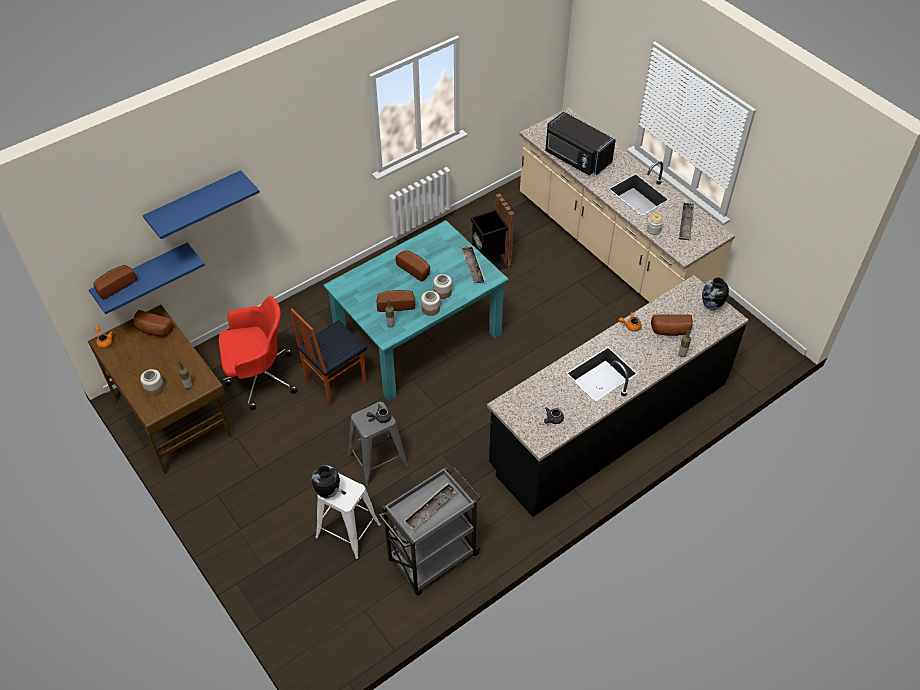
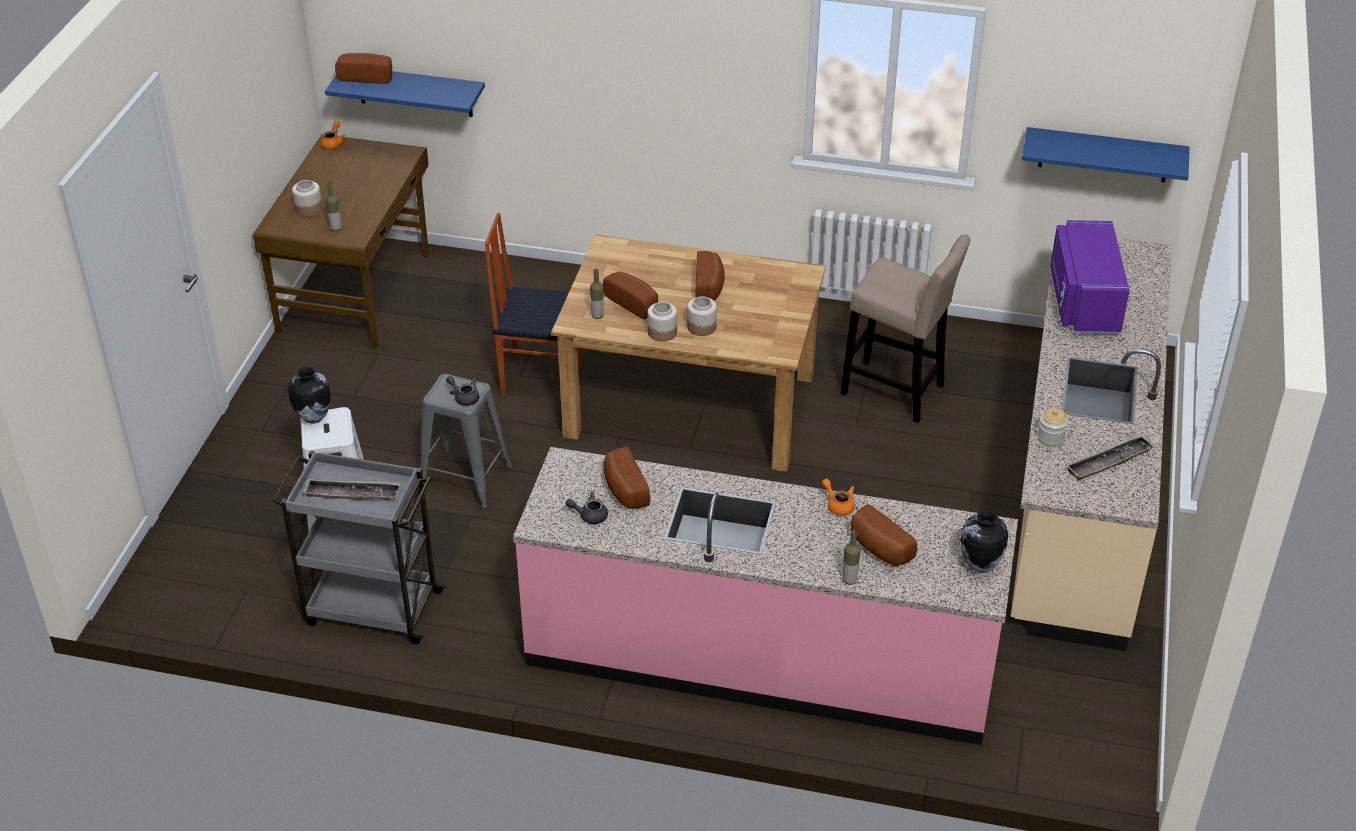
camera: 50 degrees right, 10 degrees down
bread [133,310,174,337] -> bread moved to [603,446,650,509]
blue shelf [143,170,260,239] -> blue shelf moved to [1022,127,1190,182]
red office chair [219,296,297,410] -> none
turquoise dining table [323,220,509,401] -> brown dining table [551,234,826,472]
tray [461,245,486,283] -> none
black trash can [471,193,514,270] -> beige stool [840,234,971,423]
black counter [487,275,748,517] -> pink counter [513,447,1018,745]
black microwave [545,111,616,176] -> purple microwave [1050,220,1130,334]

